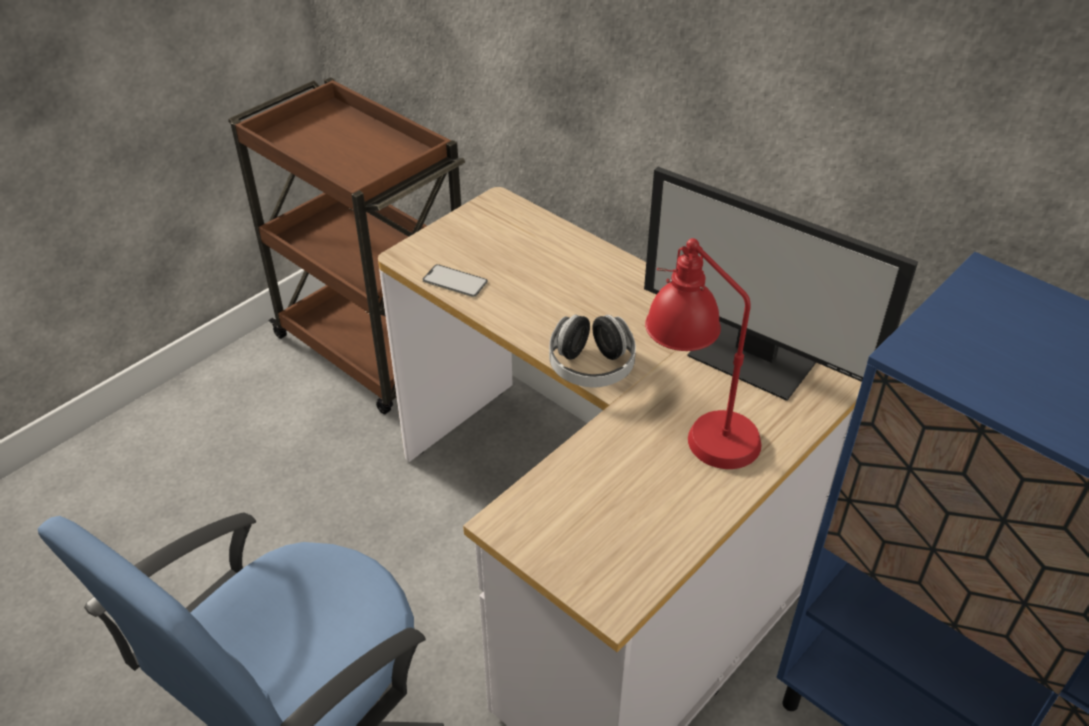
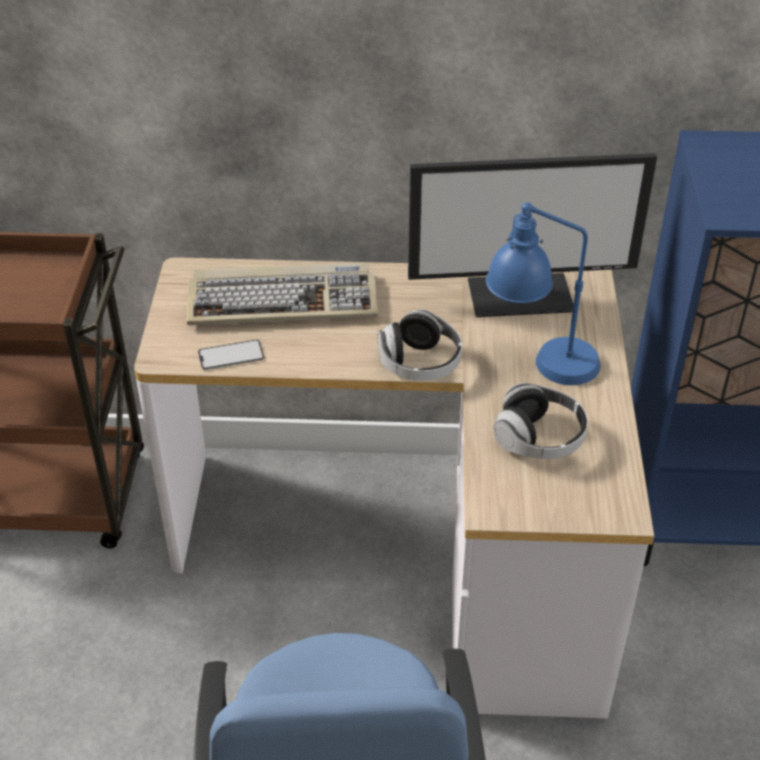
camera: 40 degrees left, 0 degrees up
red table lamp [645,238,762,469] -> blue table lamp [486,202,600,385]
none -> keyboard [187,263,378,325]
none -> headphones [493,383,588,459]

